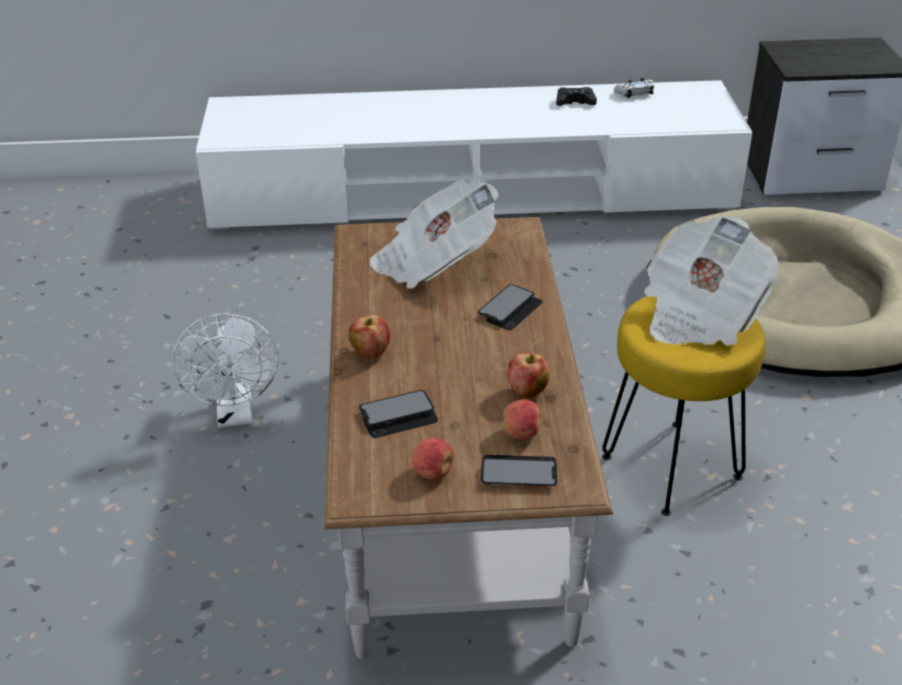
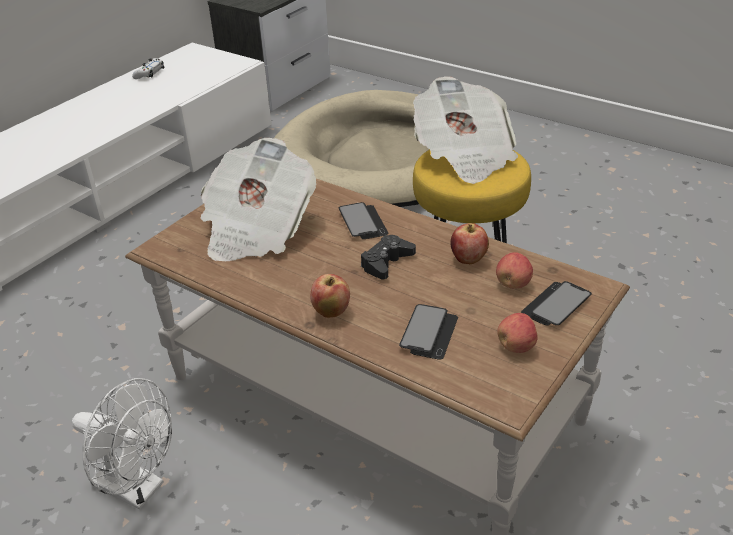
camera: 50 degrees left, 0 degrees up
black game controller [556,87,597,106] -> black game controller moved to [361,235,416,279]

